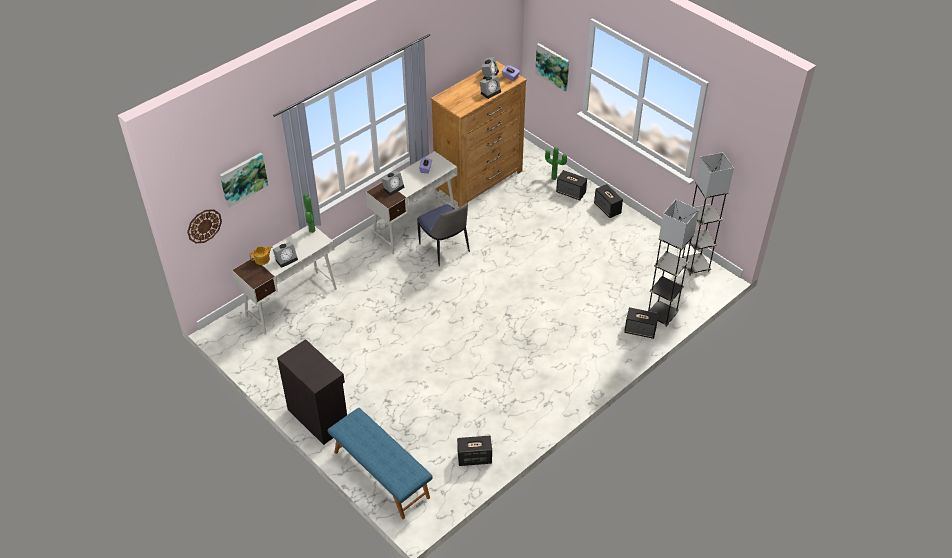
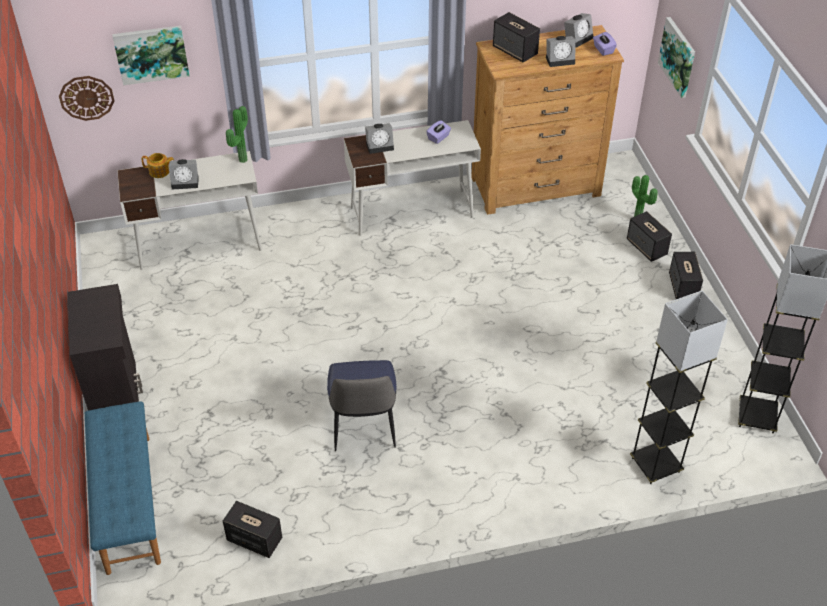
camera: 30 degrees right, 0 degrees up
chair [417,203,470,266] -> chair moved to [327,360,397,451]
speaker [624,307,659,339] -> speaker moved to [493,12,540,62]

